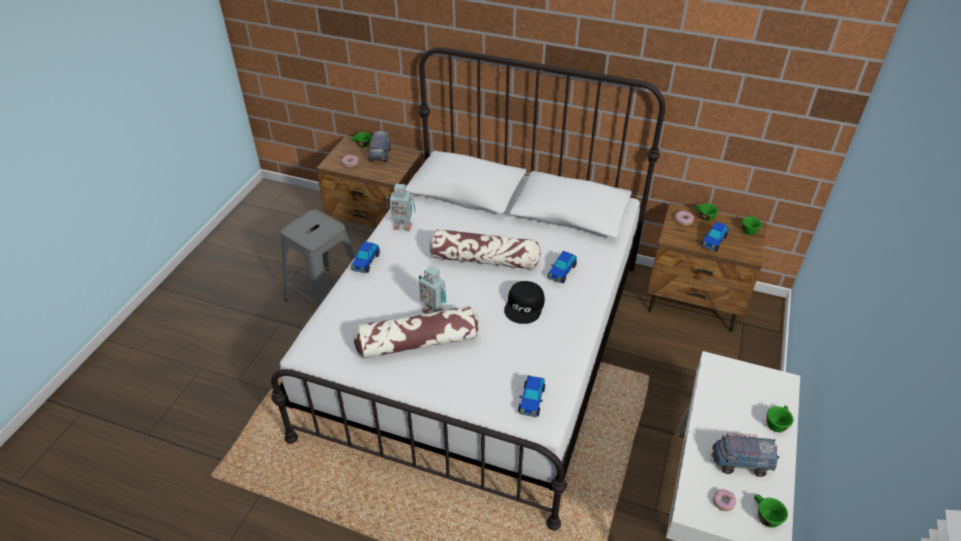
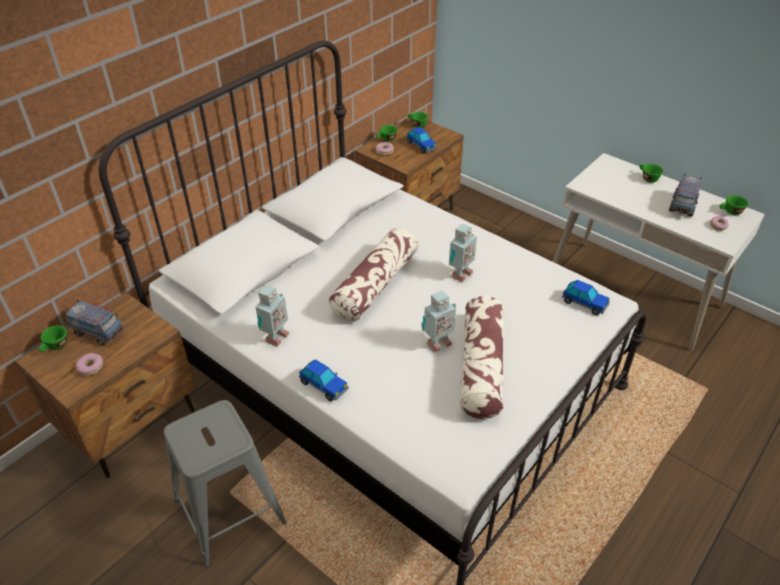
camera: 70 degrees left, 0 degrees up
black cap [504,281,545,324] -> toy robot [449,223,477,282]
toy car [547,251,577,283] -> none

